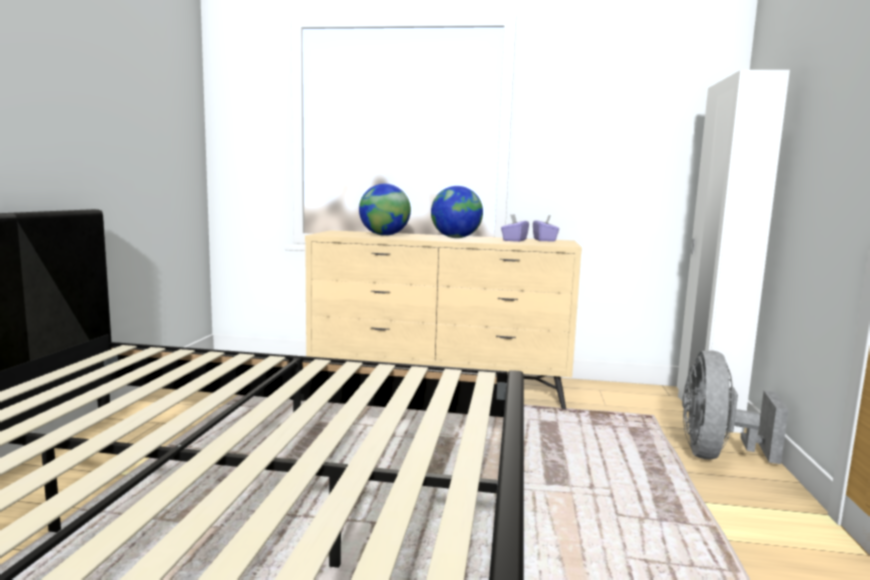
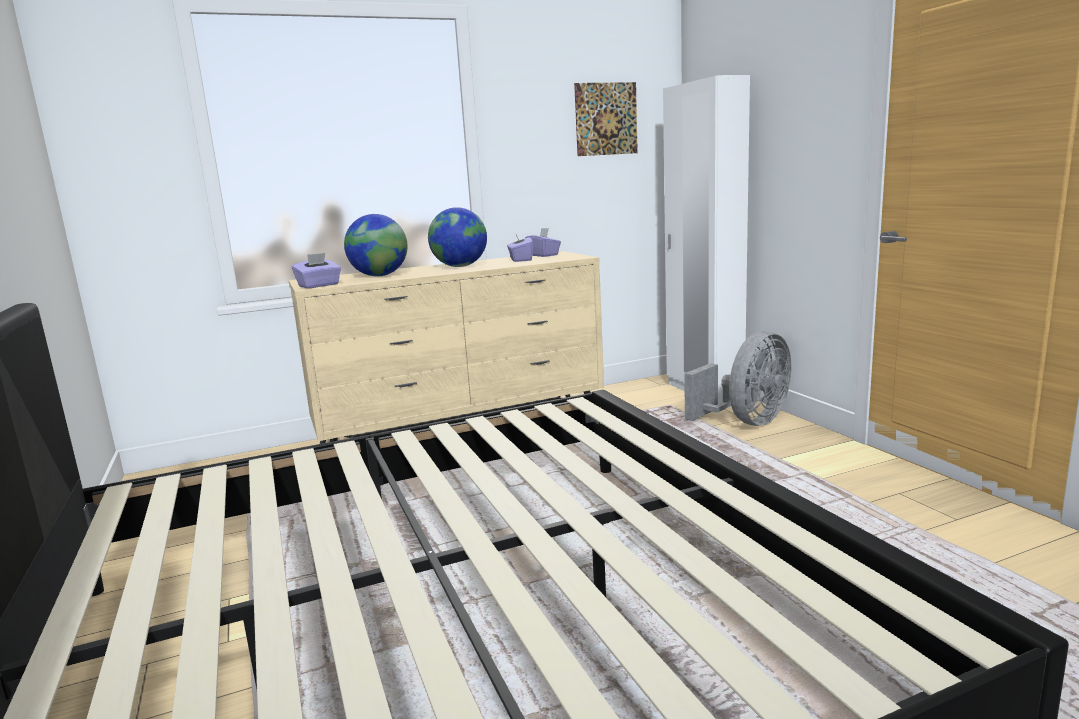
camera: 30 degrees left, 5 degrees up
grey fan [682,350,788,464] -> grey fan turned 120 degrees counterclockwise [684,331,791,426]
none -> purple tissue box [292,253,341,288]
none -> picture [574,82,638,156]

